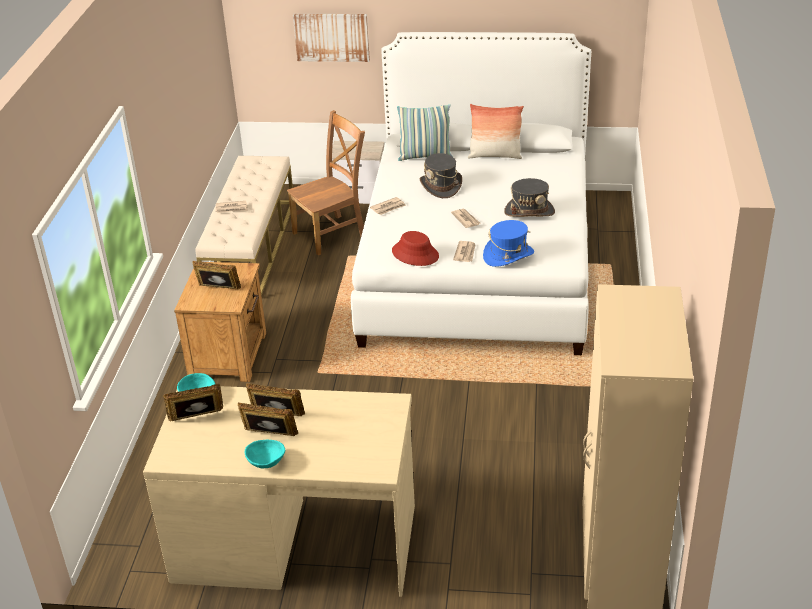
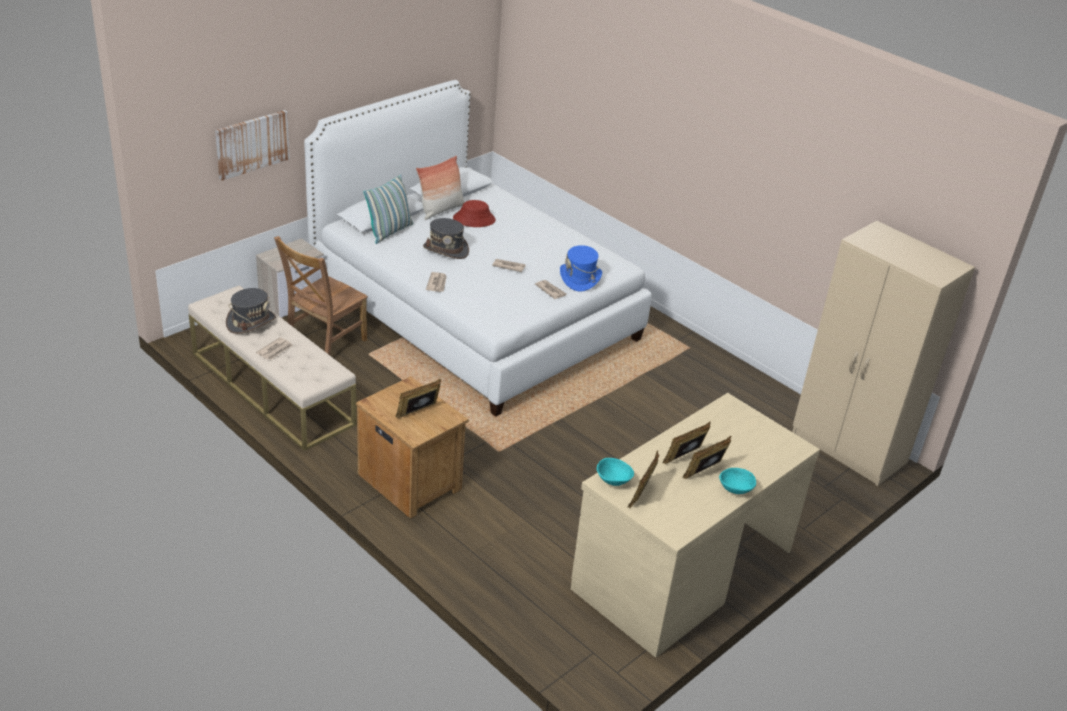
camera: 55 degrees left, 0 degrees up
brown chair [287,110,365,255] -> brown chair turned 150 degrees counterclockwise [274,236,368,355]
red hat [392,231,439,266] -> red hat moved to [453,200,496,227]
grey hat [504,178,555,217] -> grey hat moved to [226,288,276,334]

